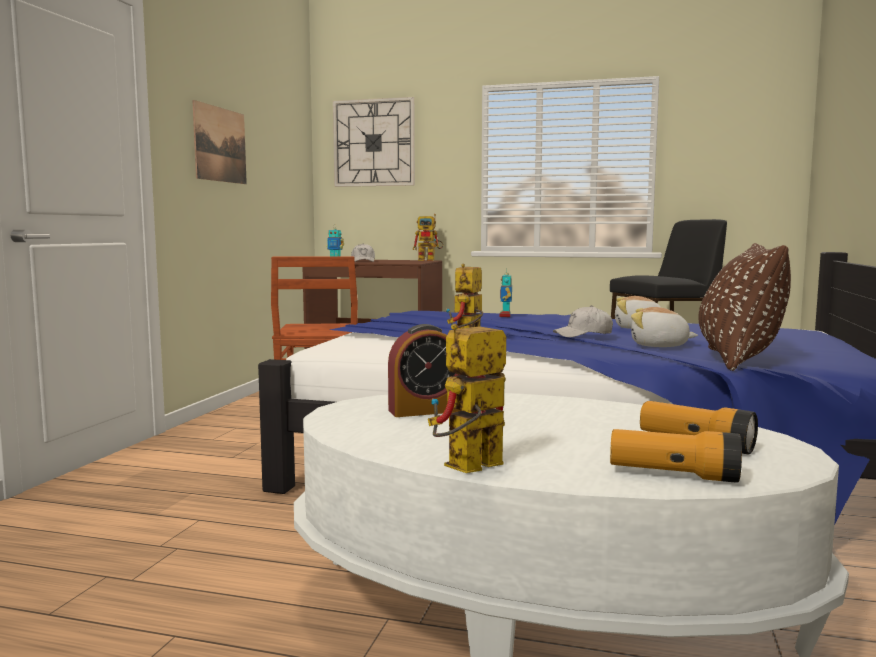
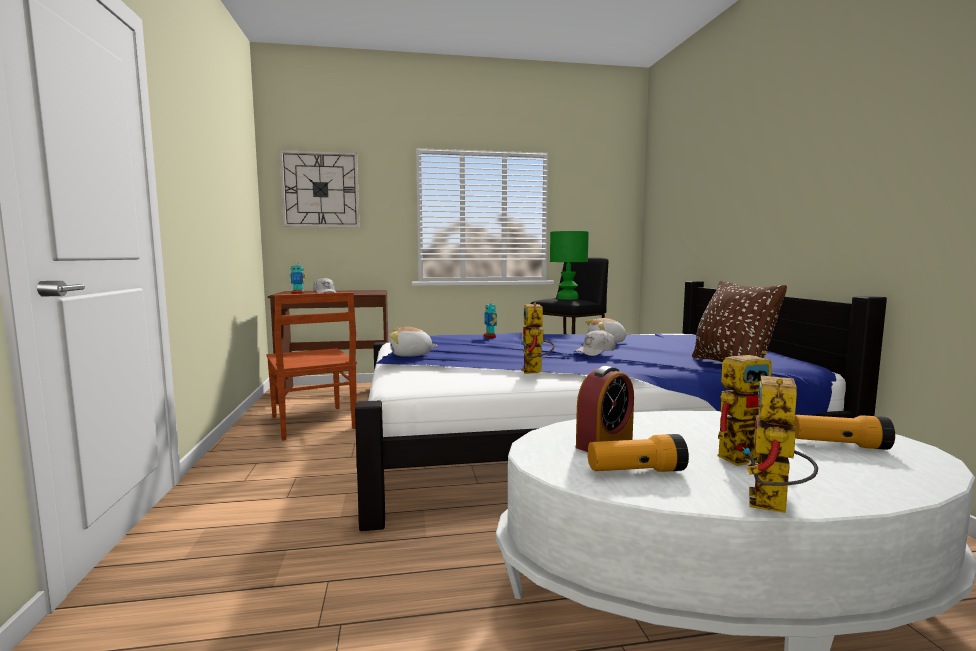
camera: 25 degrees left, 0 degrees up
picture [192,100,247,184] -> none
toy robot [413,214,444,261] -> toy robot moved to [718,351,772,466]
flashlight [610,429,742,483] -> flashlight moved to [588,434,689,472]
plush toy [631,307,698,347] -> plush toy moved to [389,327,438,357]
none -> green table lamp [550,231,589,300]

